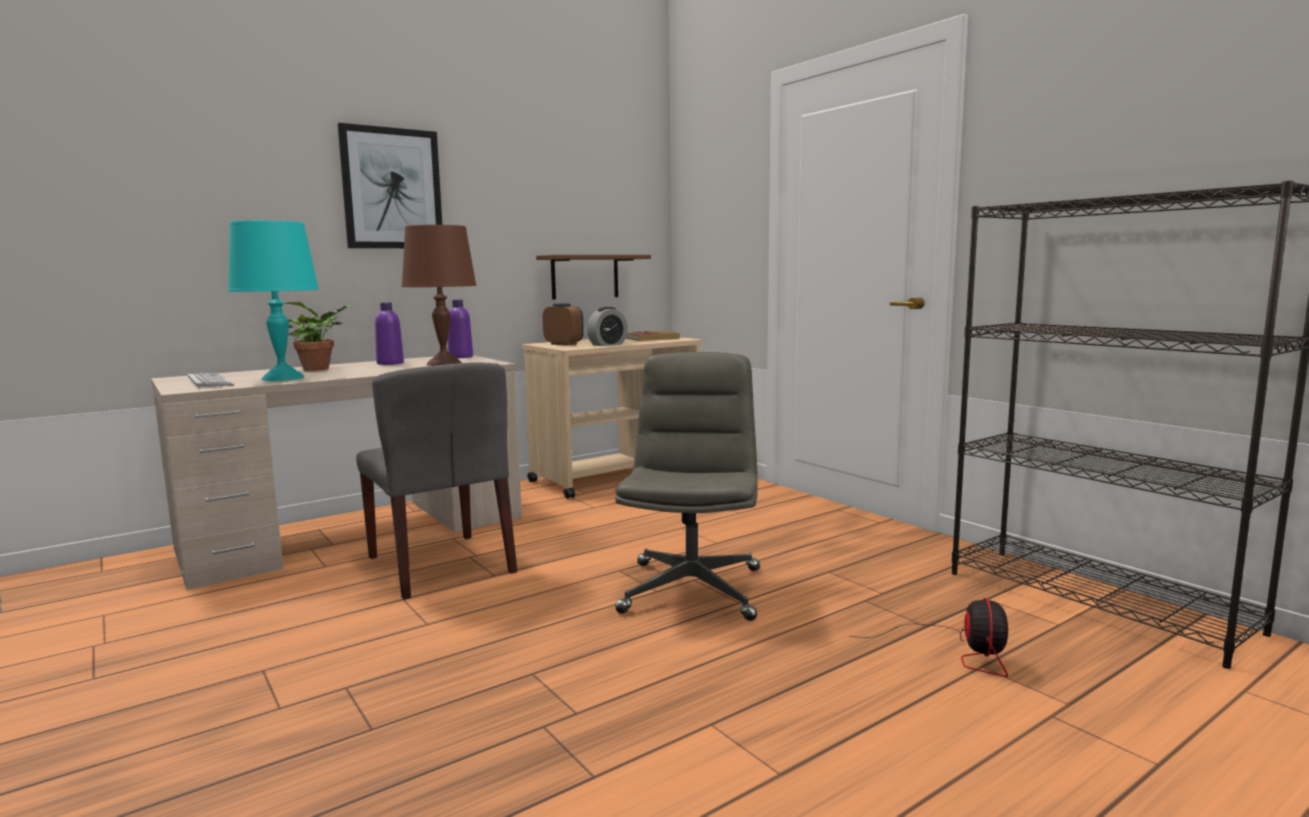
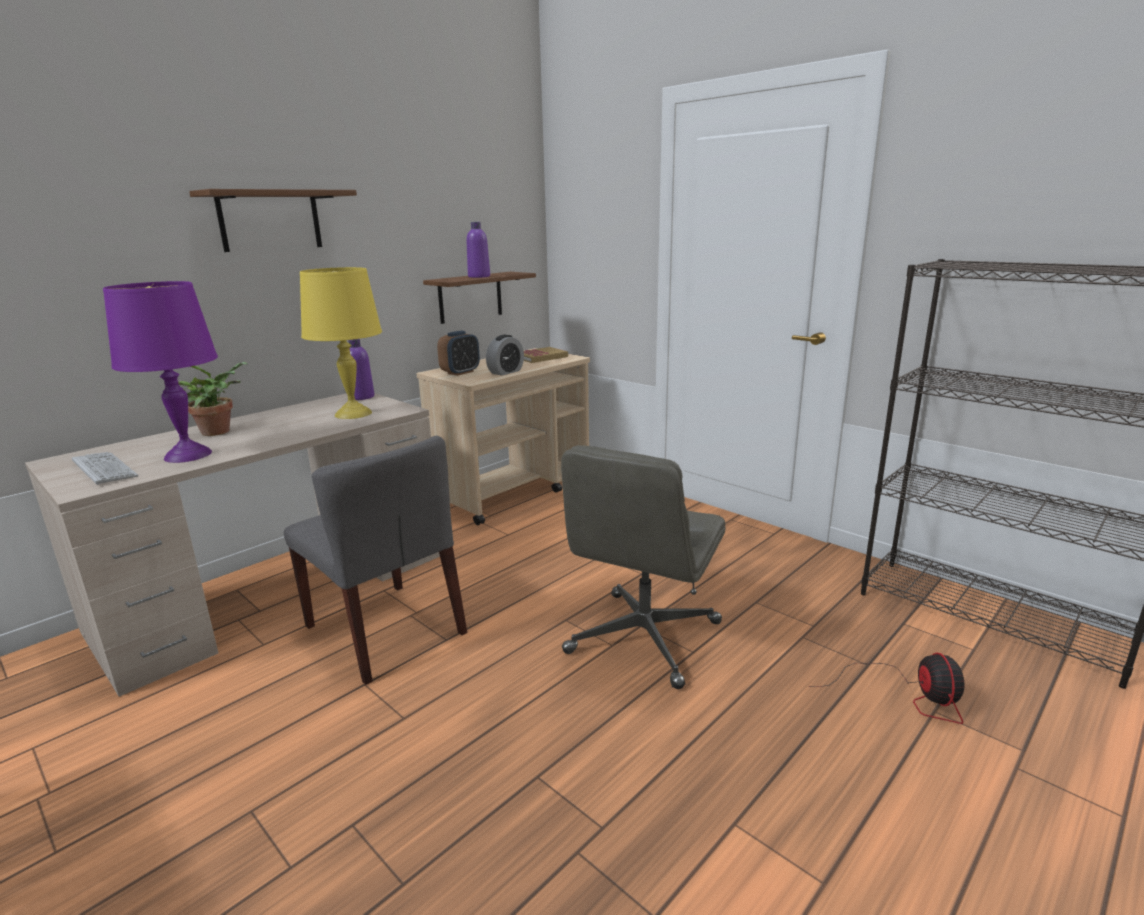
camera: 10 degrees left, 10 degrees up
turquoise table lamp [228,220,319,381] -> purple table lamp [103,281,218,463]
picture [338,123,442,248] -> brown shelf [189,189,357,252]
purple bottle [375,302,404,365] -> purple bottle moved to [466,222,490,278]
brown table lamp [402,225,477,366] -> yellow table lamp [300,267,382,419]
alarm clock [543,303,584,346] -> alarm clock turned 105 degrees clockwise [437,331,480,376]
grey office chair [615,352,760,621] -> grey office chair turned 150 degrees counterclockwise [561,445,726,689]

